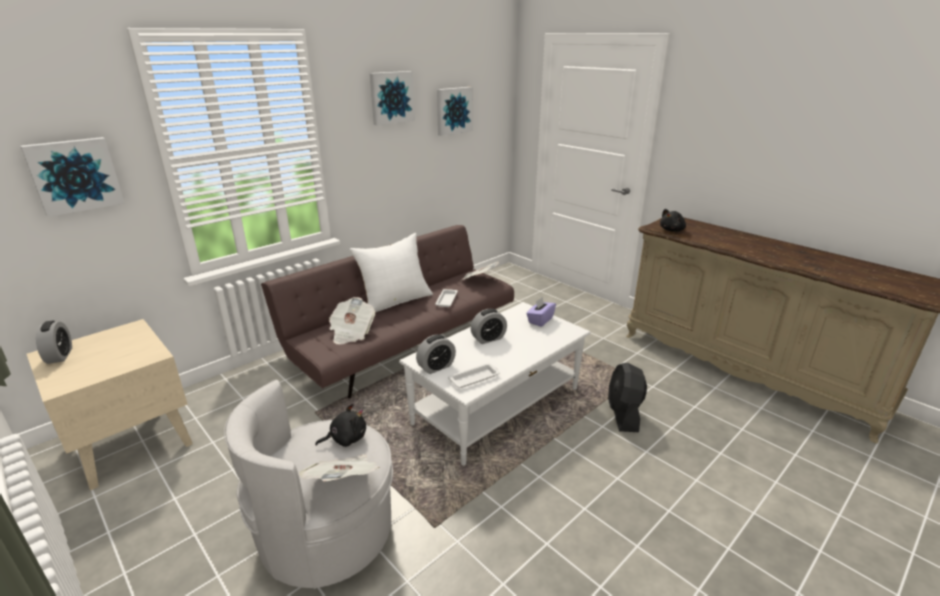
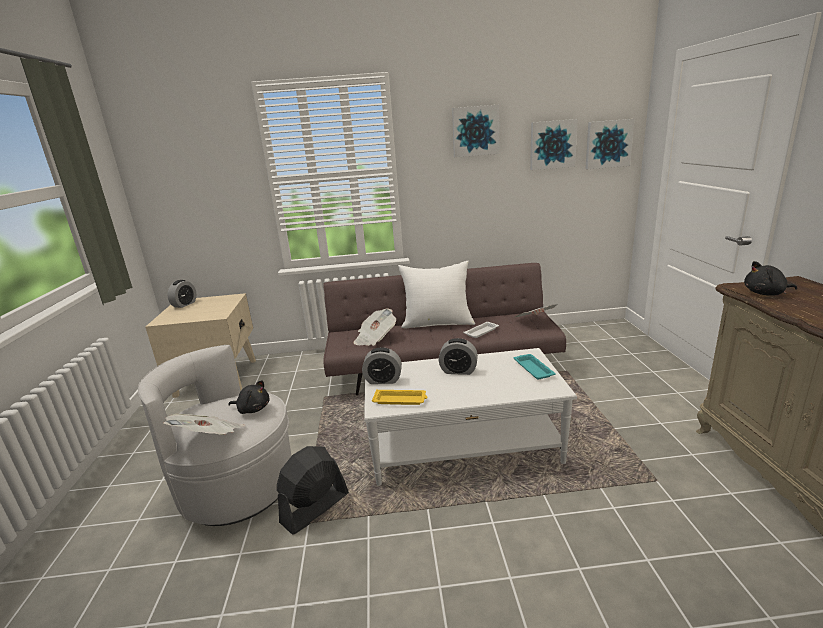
camera: 40 degrees right, 5 degrees down
picture [21,137,125,217] -> picture moved to [585,119,635,169]
white tray [448,363,500,388] -> yellow tray [372,389,428,405]
purple tissue box [526,297,556,327] -> turquoise tray [514,354,556,380]
black fan [608,363,647,432] -> black fan moved to [277,446,349,534]

